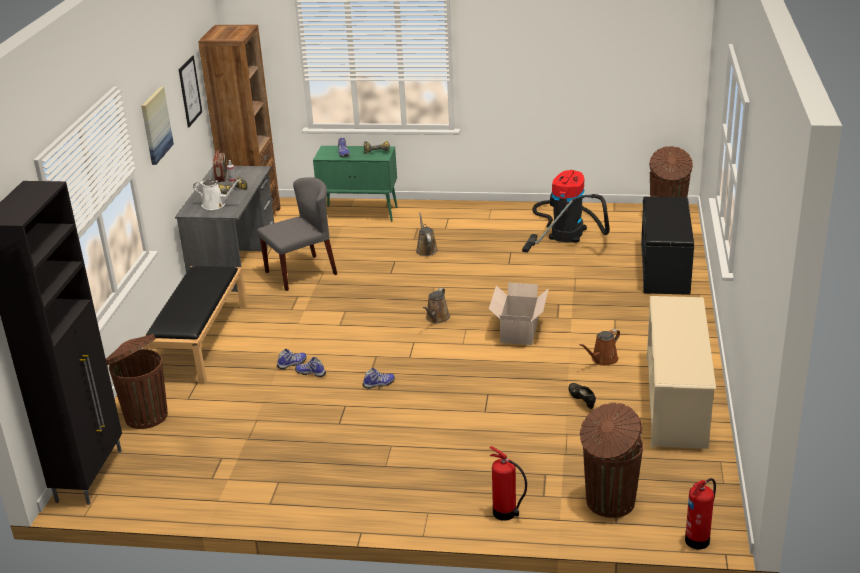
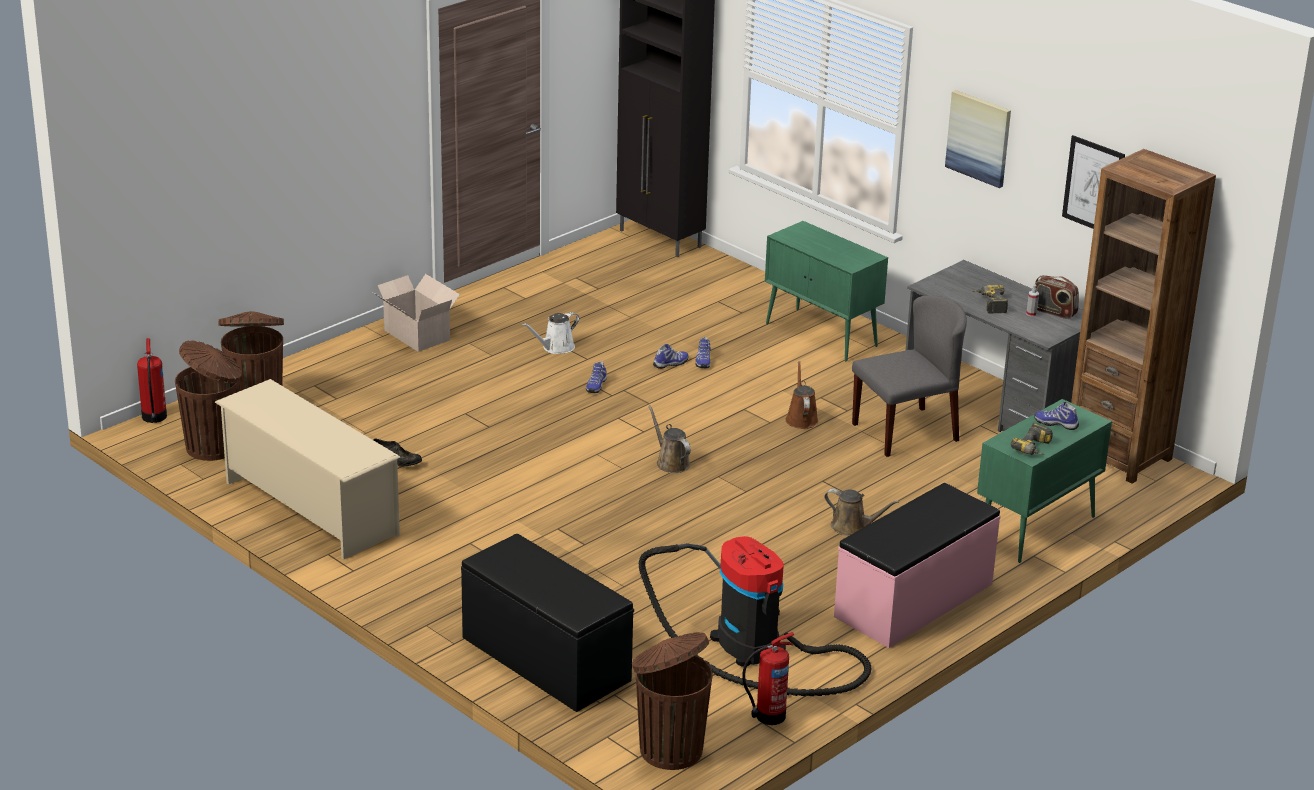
camera: 125 degrees right, 0 degrees up
brown trash can [106,334,168,429] -> brown trash can moved to [175,340,242,461]
black bench [143,266,247,384] -> green cabinet [765,221,888,362]
white watering can [193,179,241,210] -> white watering can moved to [522,312,579,354]
grey chair [257,177,337,291] -> grey chair turned 120 degrees counterclockwise [852,296,967,457]
cardboard box [489,283,549,345] -> cardboard box moved to [373,274,460,352]
fire extinguisher [489,446,527,521] -> fire extinguisher moved to [742,632,794,725]
brown watering can [579,329,620,366] -> brown watering can moved to [786,361,818,429]
none -> pink bench [834,483,1000,648]

